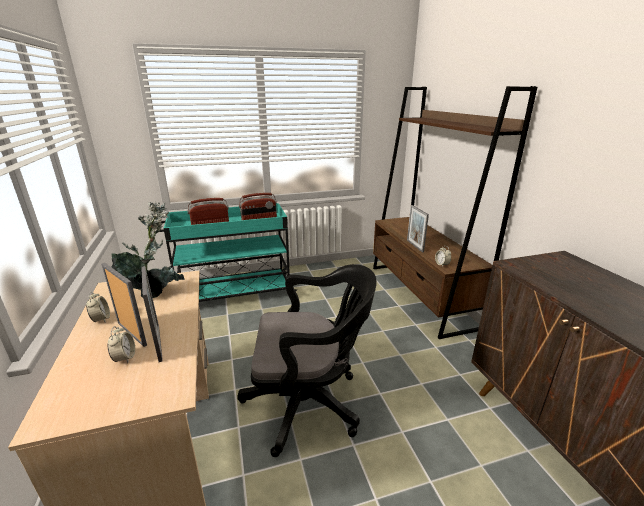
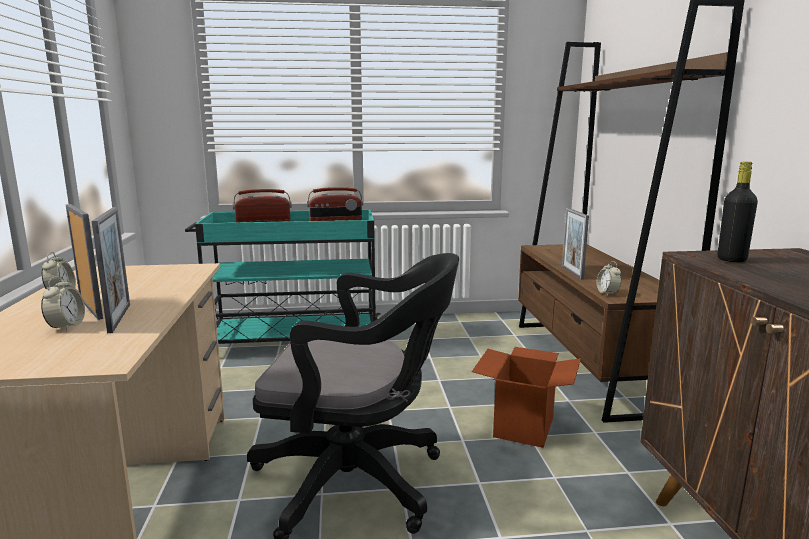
camera: 10 degrees right, 10 degrees down
potted plant [111,202,184,298] -> none
none -> cardboard box [472,347,581,448]
none -> black bottle [718,162,758,262]

